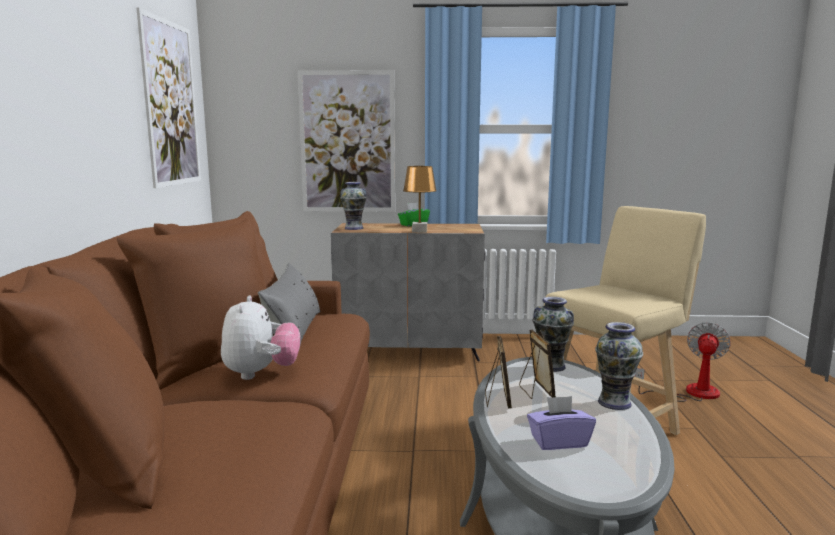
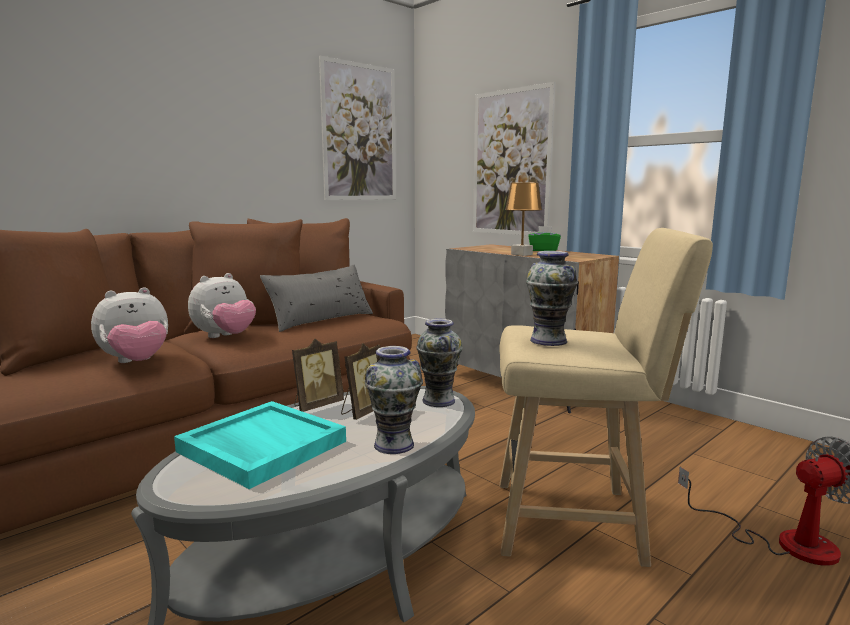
camera: 45 degrees right, 0 degrees up
vase [340,182,367,230] -> vase moved to [526,251,578,346]
purple tissue box [527,396,596,450] -> turquoise tray [174,401,346,489]
none -> plush toy [91,287,168,363]

